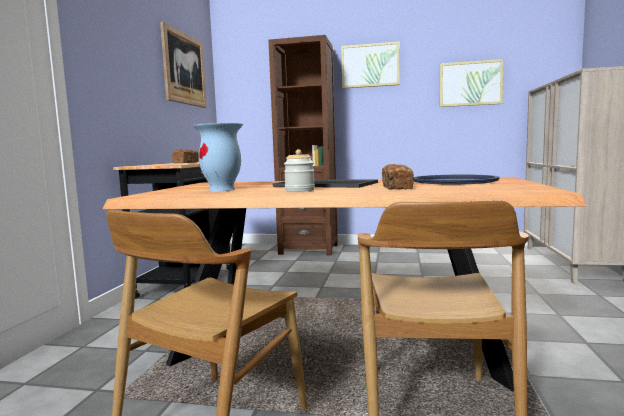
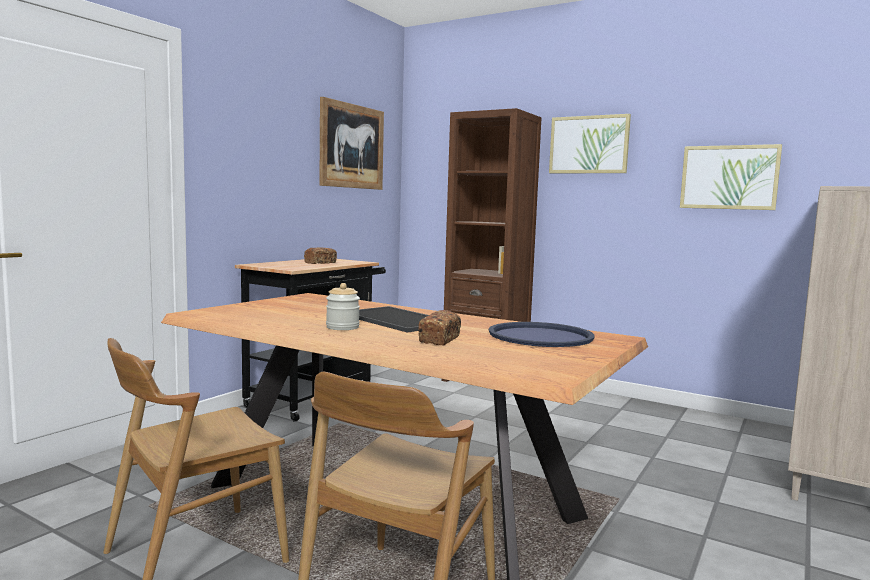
camera: 20 degrees right, 0 degrees up
vase [193,123,243,191] -> none

